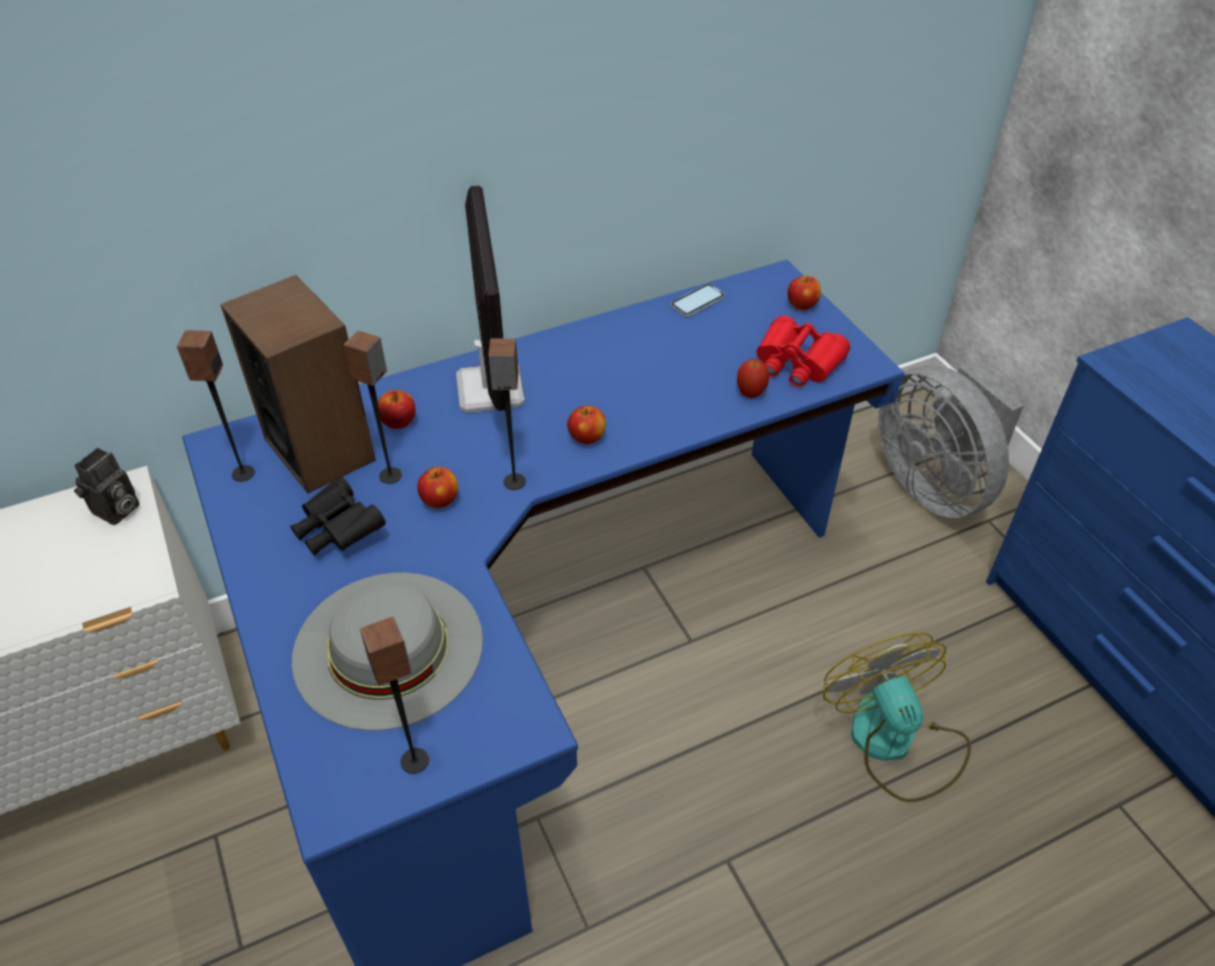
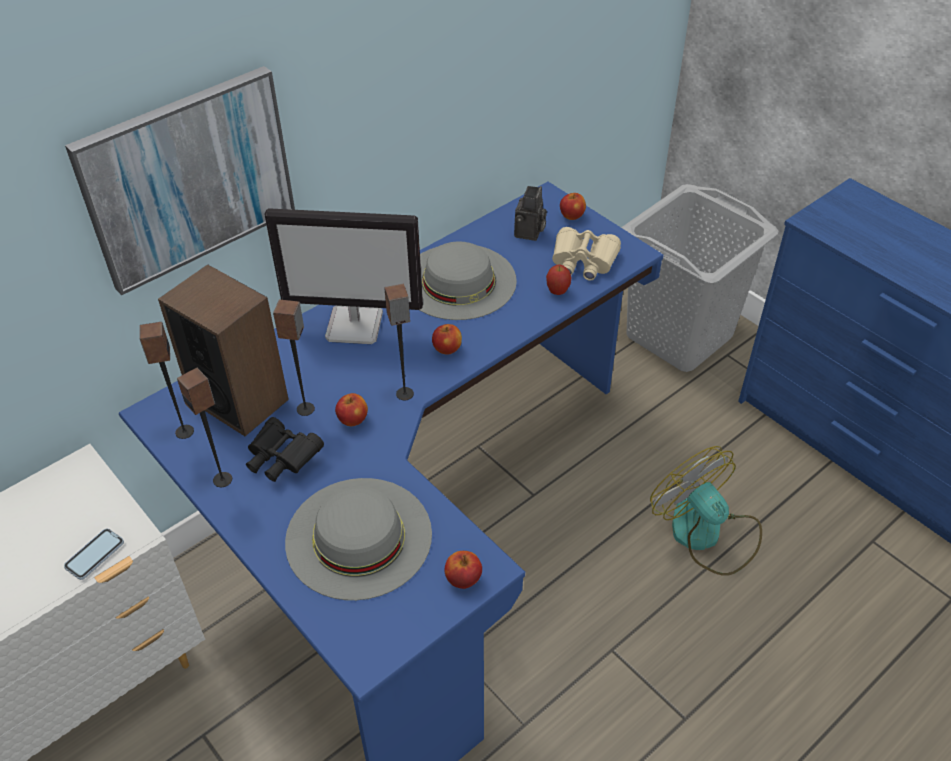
camera: 15 degrees left, 0 degrees up
camera [74,448,140,525] -> camera moved to [514,186,547,241]
speaker [360,616,429,774] -> speaker moved to [177,368,232,487]
apple [378,390,416,429] -> apple moved to [445,551,482,589]
monitor [456,185,525,413] -> monitor turned 120 degrees clockwise [264,208,423,344]
phone [670,284,725,317] -> phone moved to [64,529,124,580]
red binoculars [756,315,850,388] -> beige binoculars [552,227,621,281]
grey fan [878,363,1024,518] -> grey laundry basket [621,184,778,372]
none -> picture [65,66,295,295]
none -> grey hat [419,242,517,320]

